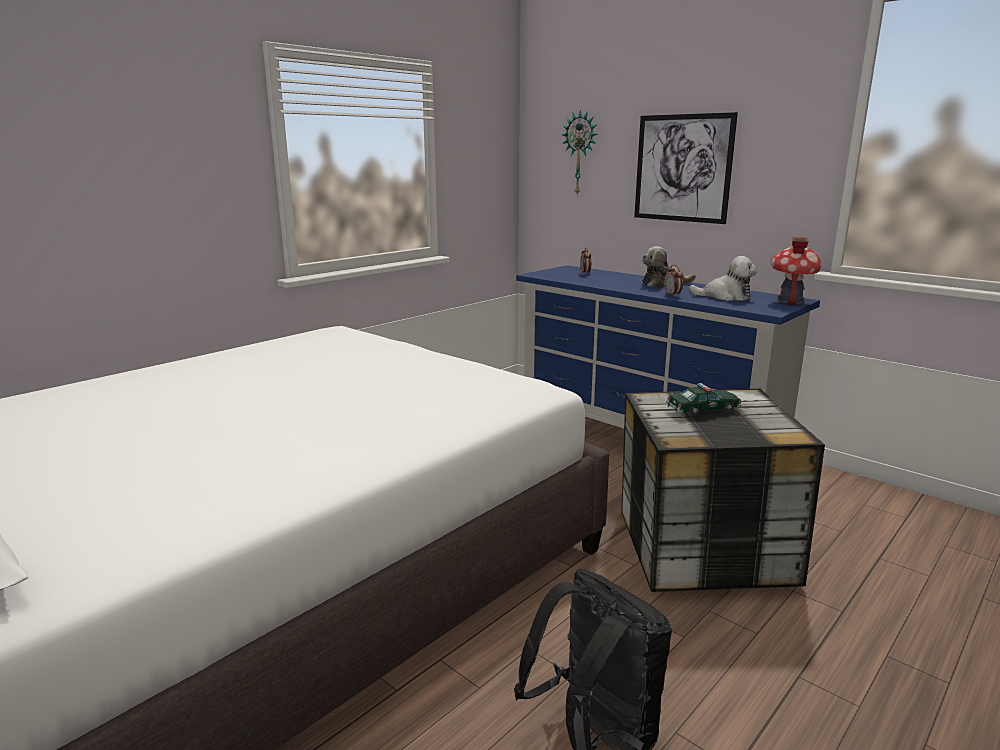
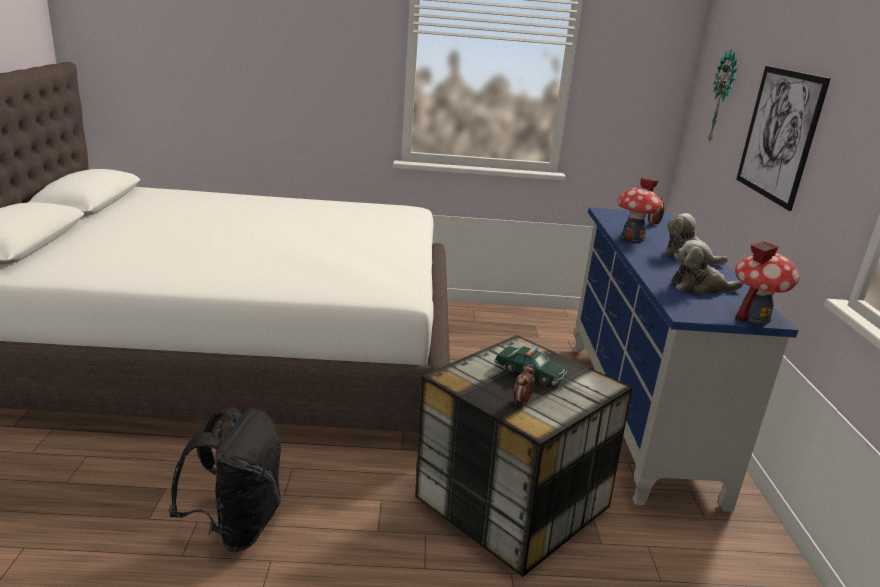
camera: 45 degrees right, 5 degrees up
alarm clock [664,265,683,297] -> alarm clock moved to [513,364,535,406]
plush toy [689,256,758,301] -> plush toy turned 120 degrees clockwise [672,240,743,295]
none -> toy house [617,178,663,242]

